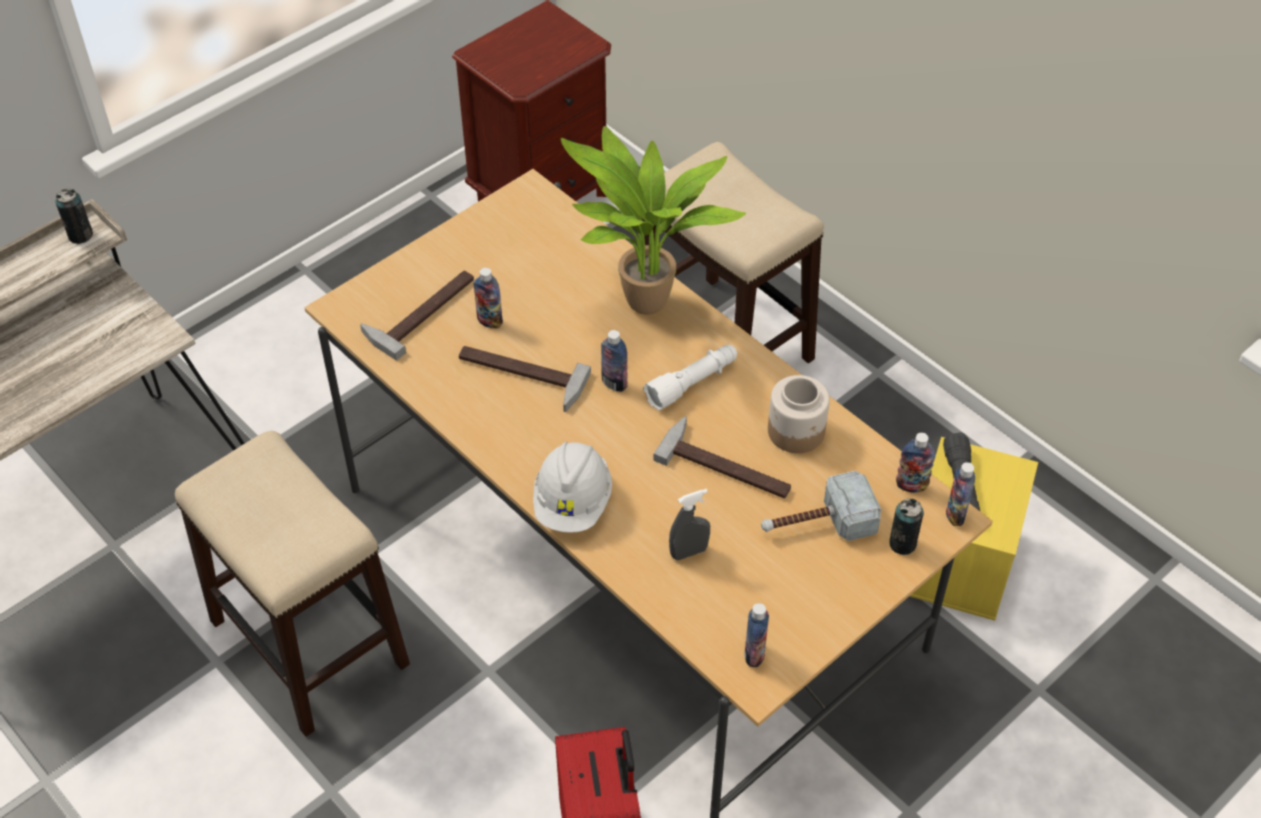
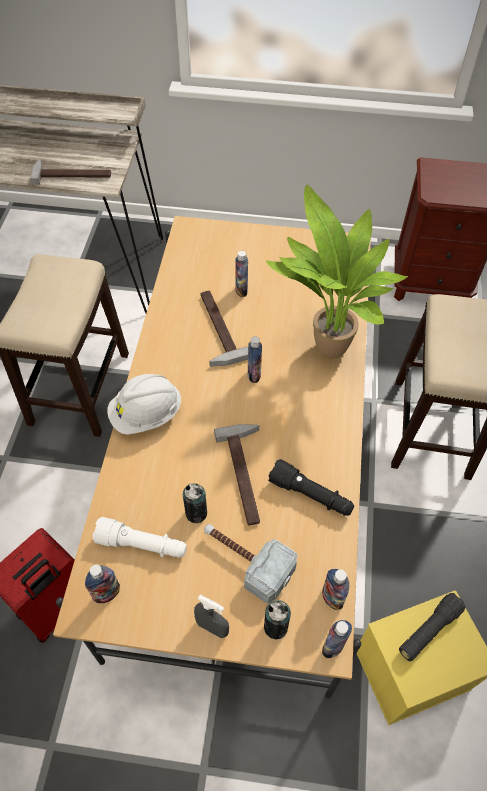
camera: 50 degrees right, 5 degrees up
can [55,189,93,244] -> can moved to [183,484,207,523]
hammer [360,271,474,361] -> hammer moved to [30,158,111,184]
white flashlight [643,345,737,411] -> white flashlight moved to [92,517,187,558]
grey spray bottle [669,489,710,560] -> grey spray bottle moved to [194,595,229,638]
jar [768,375,830,453] -> black flashlight [268,459,354,516]

